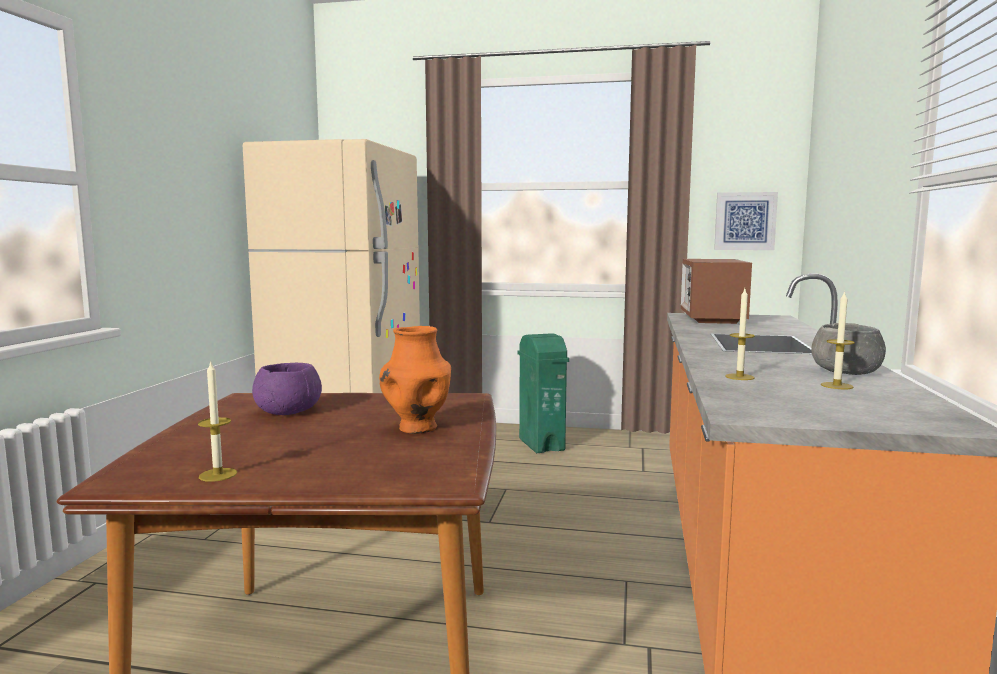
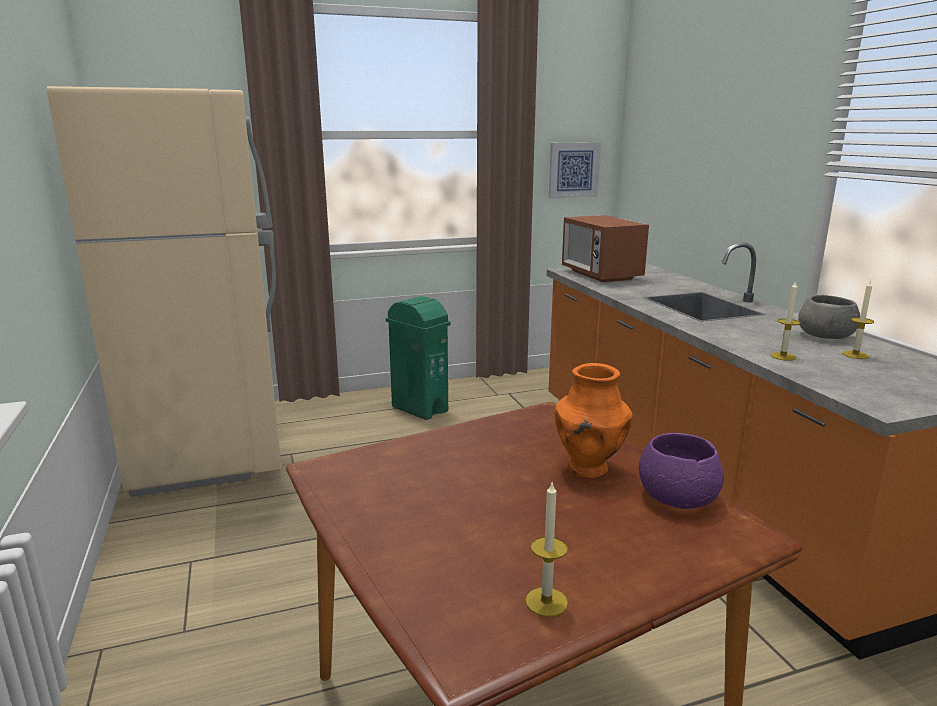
camera: 30 degrees left, 10 degrees up
purple bowl [252,363,322,415] -> purple bowl moved to [639,433,724,509]

